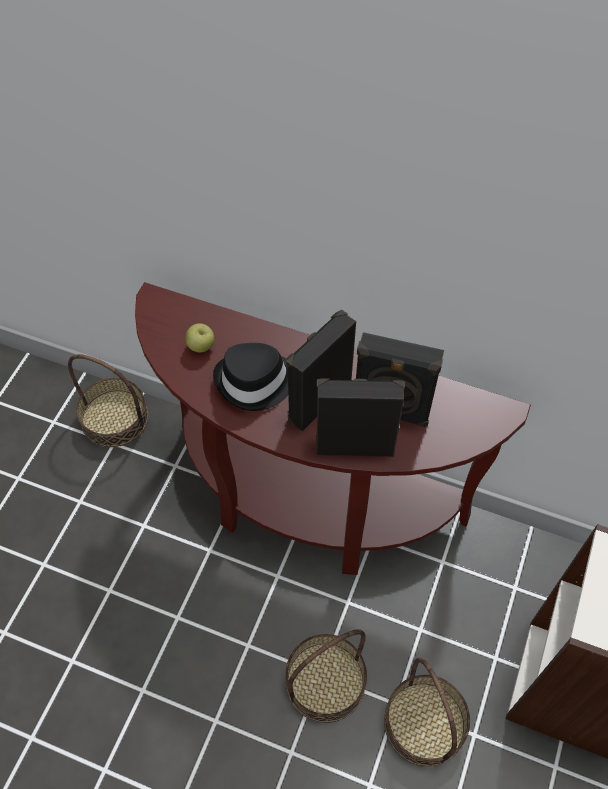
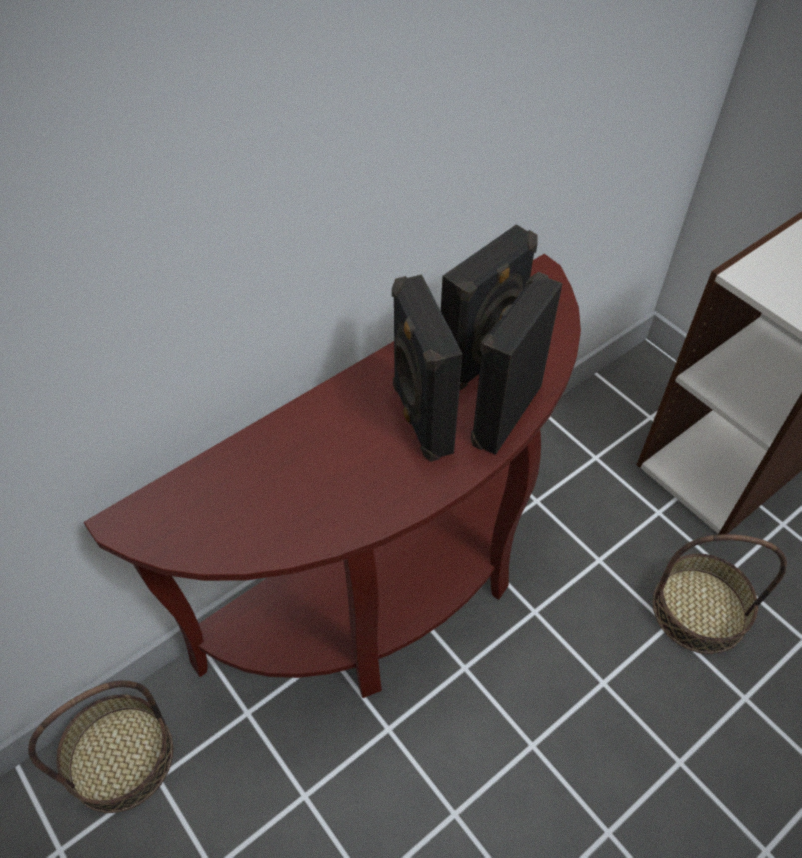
camera: 60 degrees left, 5 degrees down
apple [185,323,214,353] -> none
black hat [213,343,288,411] -> none
basket [285,629,367,723] -> none

